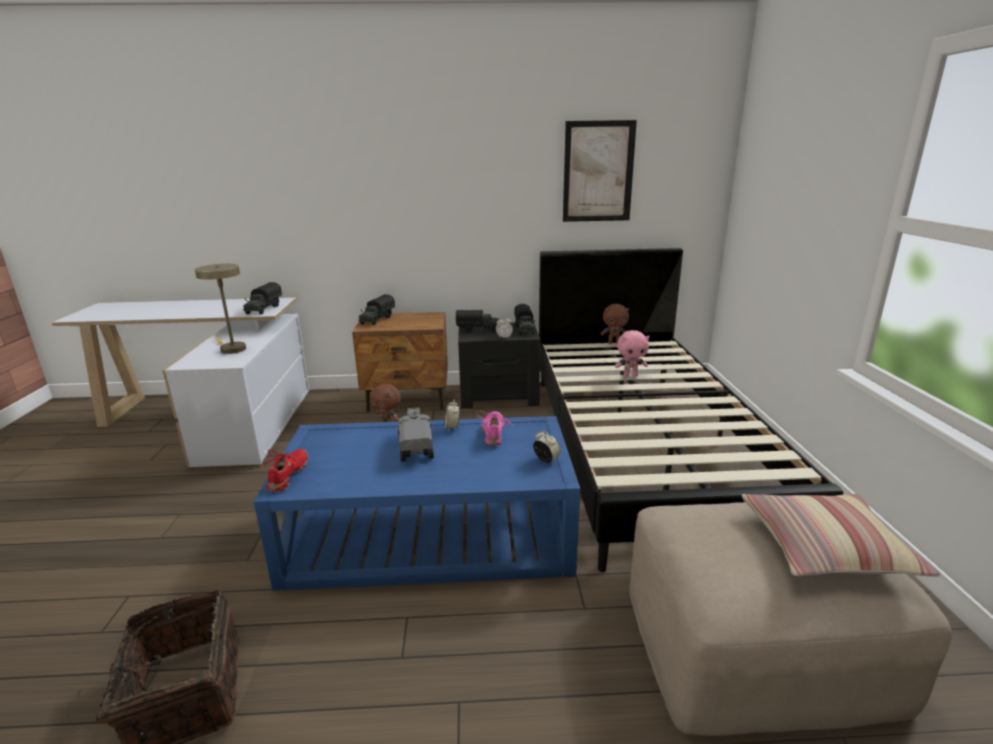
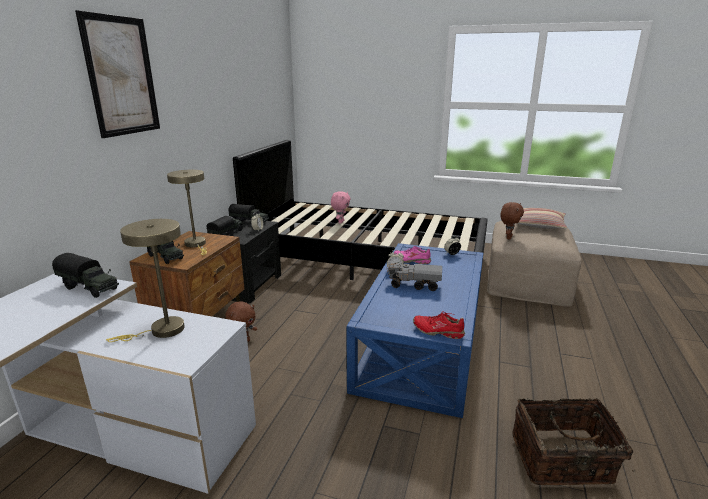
camera: 70 degrees left, 0 degrees up
picture [563,120,637,222] -> picture moved to [75,10,160,138]
brown plush toy [600,304,629,344] -> brown plush toy moved to [500,202,524,239]
none -> beige table lamp [167,170,207,255]

